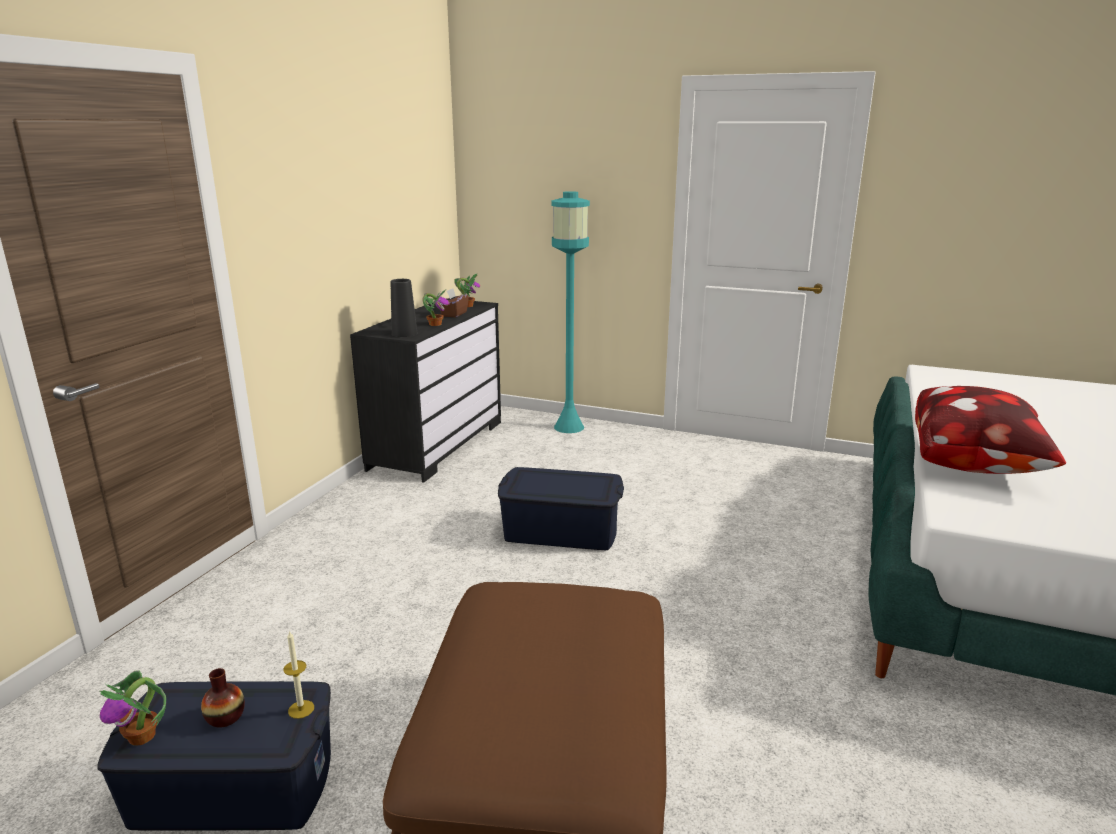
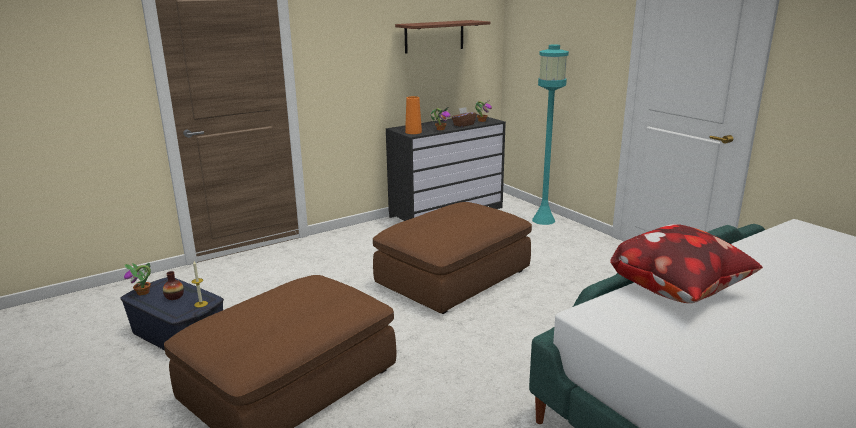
camera: 35 degrees right, 0 degrees up
black vase [391,279,417,337] -> orange vase [405,96,422,134]
blue storage box [498,467,624,550] -> brown ottoman [373,202,532,314]
none -> brown shelf [395,20,490,54]

